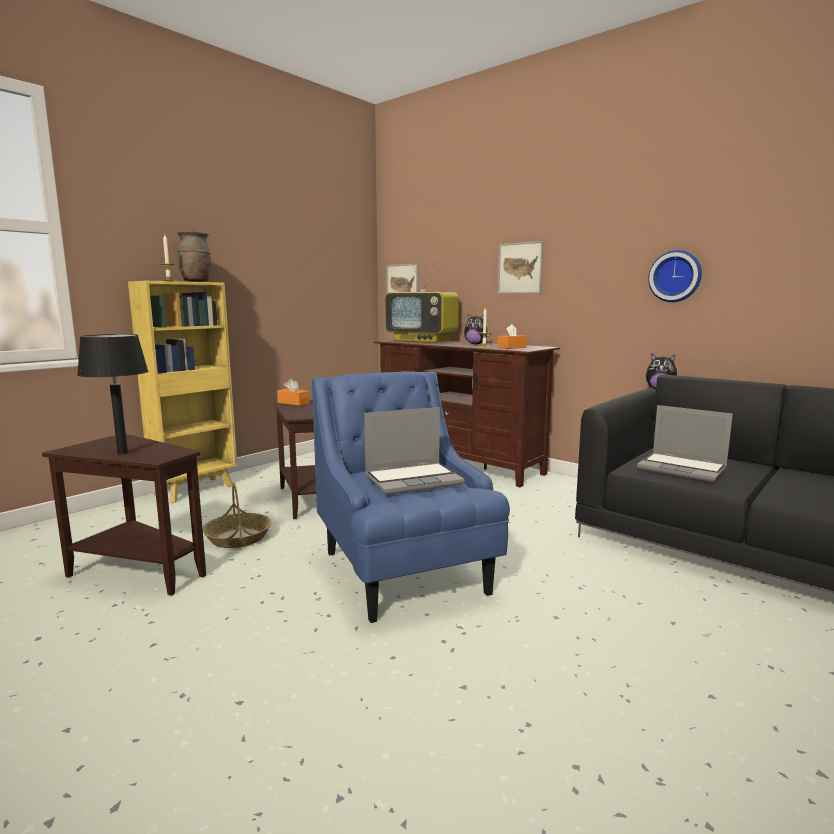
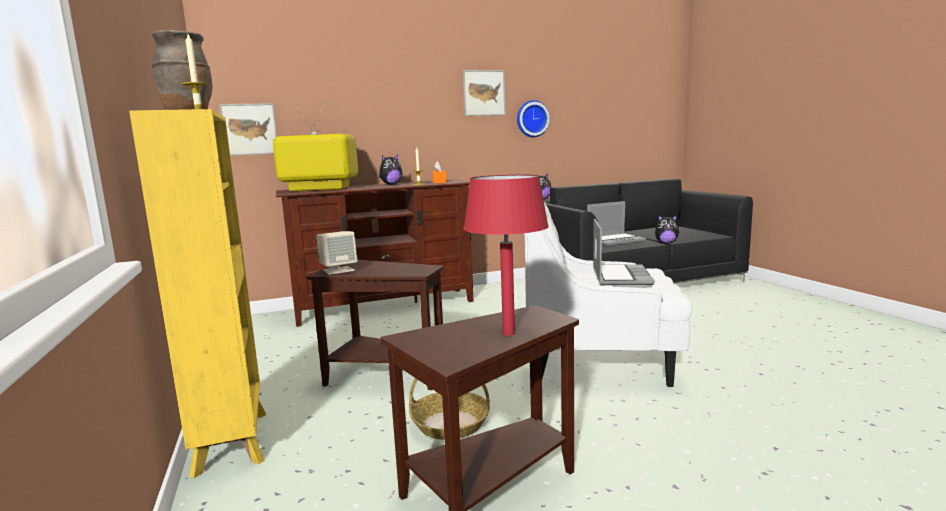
camera: 60 degrees left, 0 degrees up
black table lamp [77,334,148,454] -> red table lamp [464,174,549,336]
orange tissue box [277,379,309,406] -> beige speaker [316,231,358,275]
blue armchair [312,371,510,623] -> white armchair [524,203,692,387]
television [385,263,459,343] -> television turned 150 degrees counterclockwise [273,101,358,191]
picture [498,241,544,294] -> picture moved to [463,70,506,116]
none -> plush toy [655,215,679,244]

